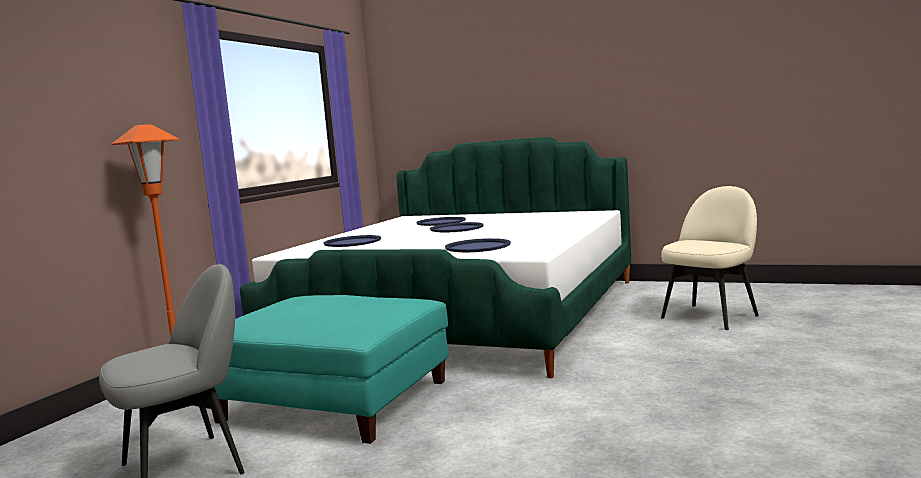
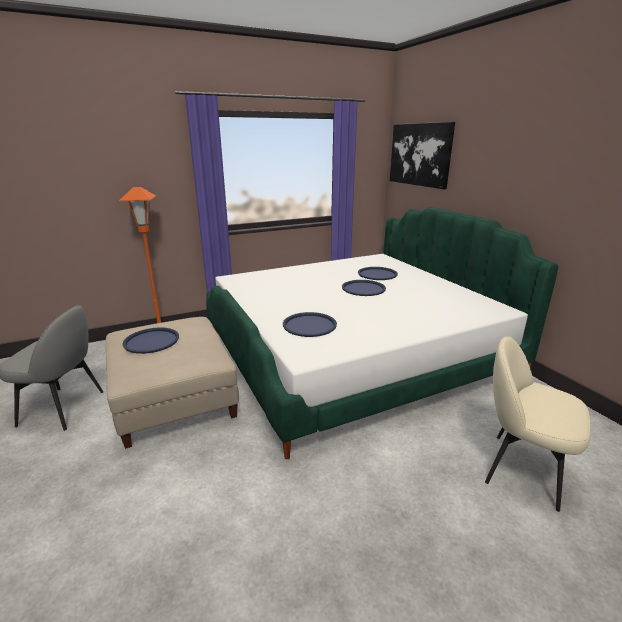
camera: 40 degrees right, 15 degrees up
turquoise ottoman [211,295,448,444] -> beige ottoman [106,317,239,449]
blue tray [324,235,381,247] -> blue tray moved to [122,327,179,354]
beige chair [661,186,759,330] -> beige chair turned 150 degrees counterclockwise [485,336,591,512]
none -> picture [390,122,455,189]

